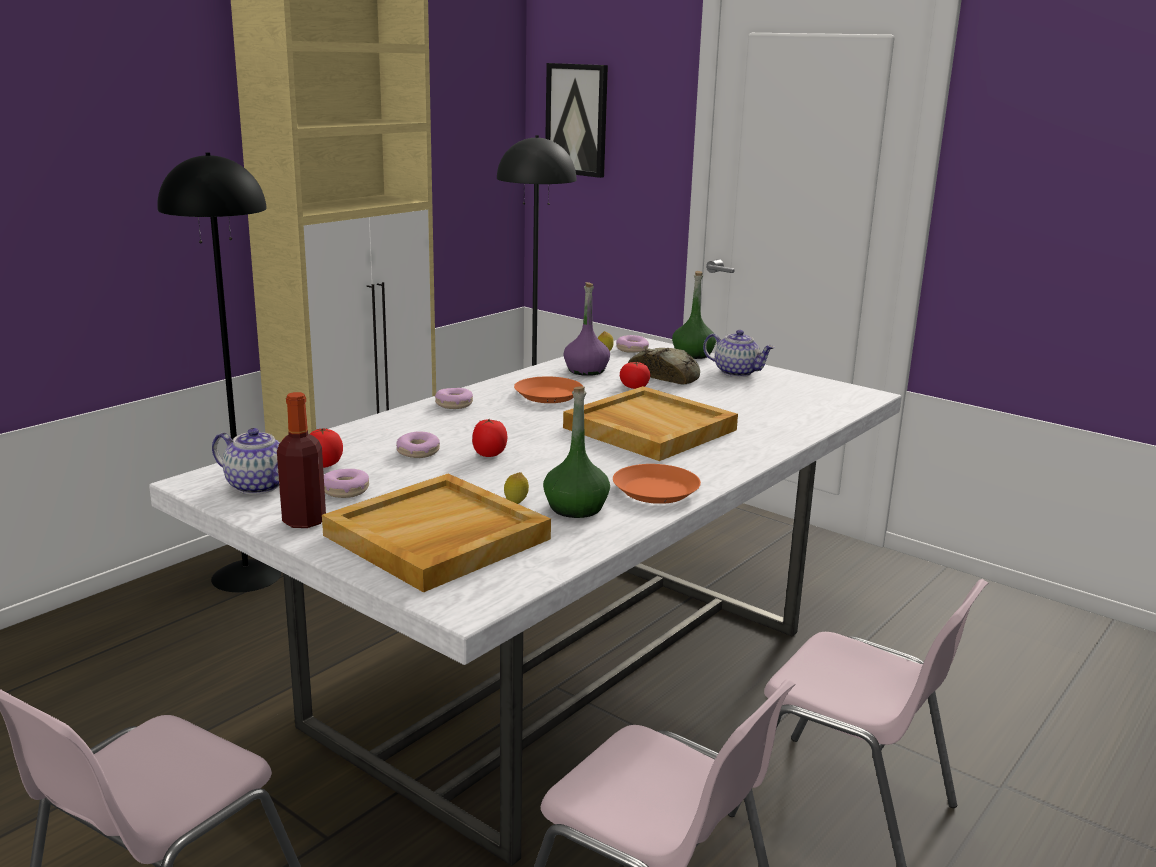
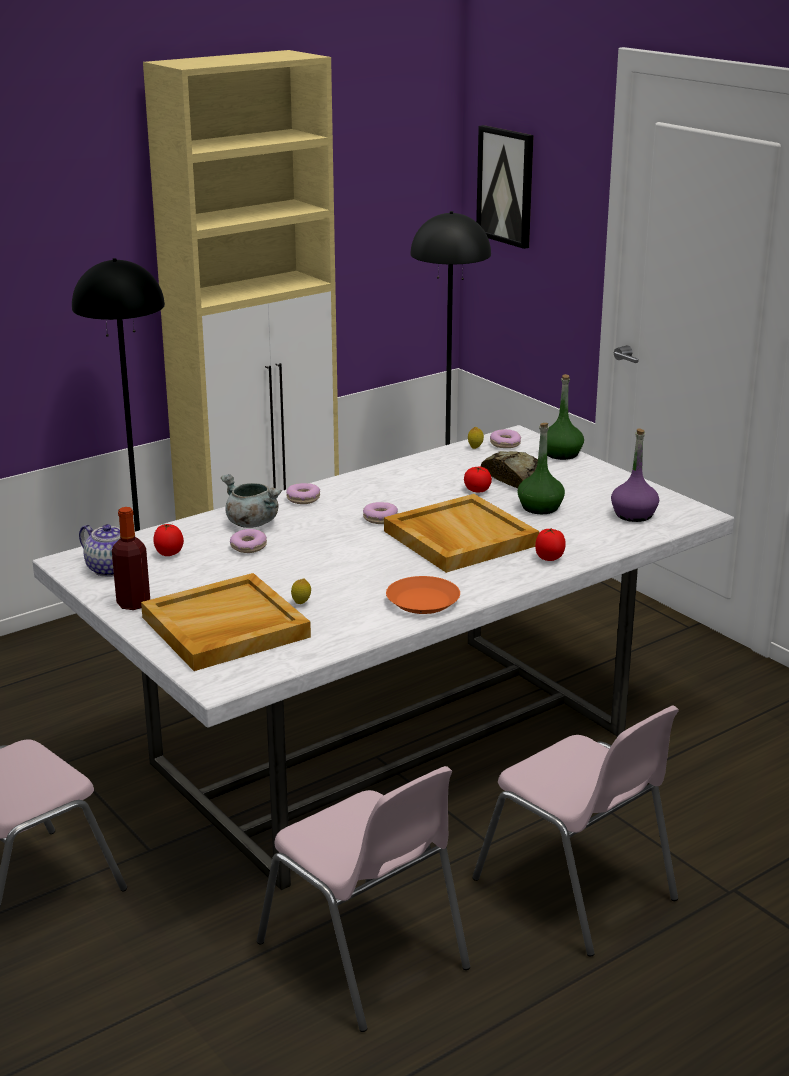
camera: 15 degrees right, 5 degrees up
donut [324,469,369,498] -> donut moved to [363,502,398,524]
tomato [472,418,507,457] -> tomato moved to [535,528,566,561]
orange plate [514,376,583,403] -> none
green bottle [543,386,610,518] -> green bottle moved to [517,423,565,514]
purple bottle [563,282,610,376] -> purple bottle moved to [611,429,659,522]
teapot [703,330,775,377] -> none
none -> grey cooking pot [221,474,282,528]

